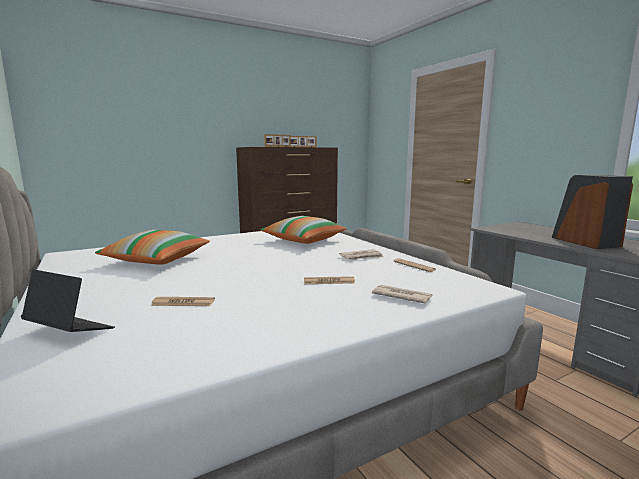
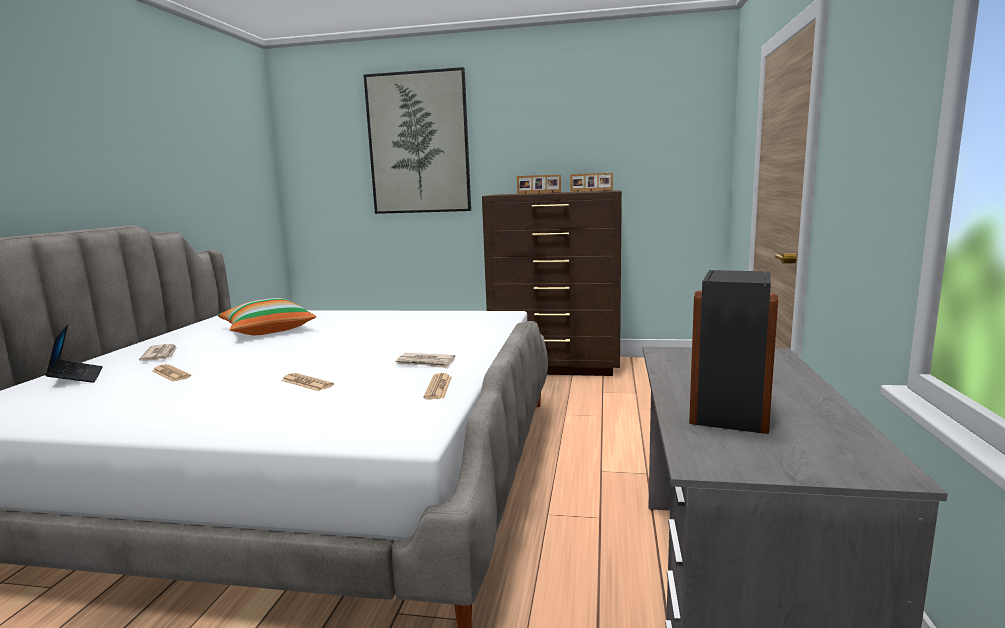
camera: 40 degrees right, 0 degrees up
pillow [261,216,347,244] -> none
newspaper [372,285,433,304] -> newspaper moved to [139,344,177,361]
none -> picture [364,67,471,214]

